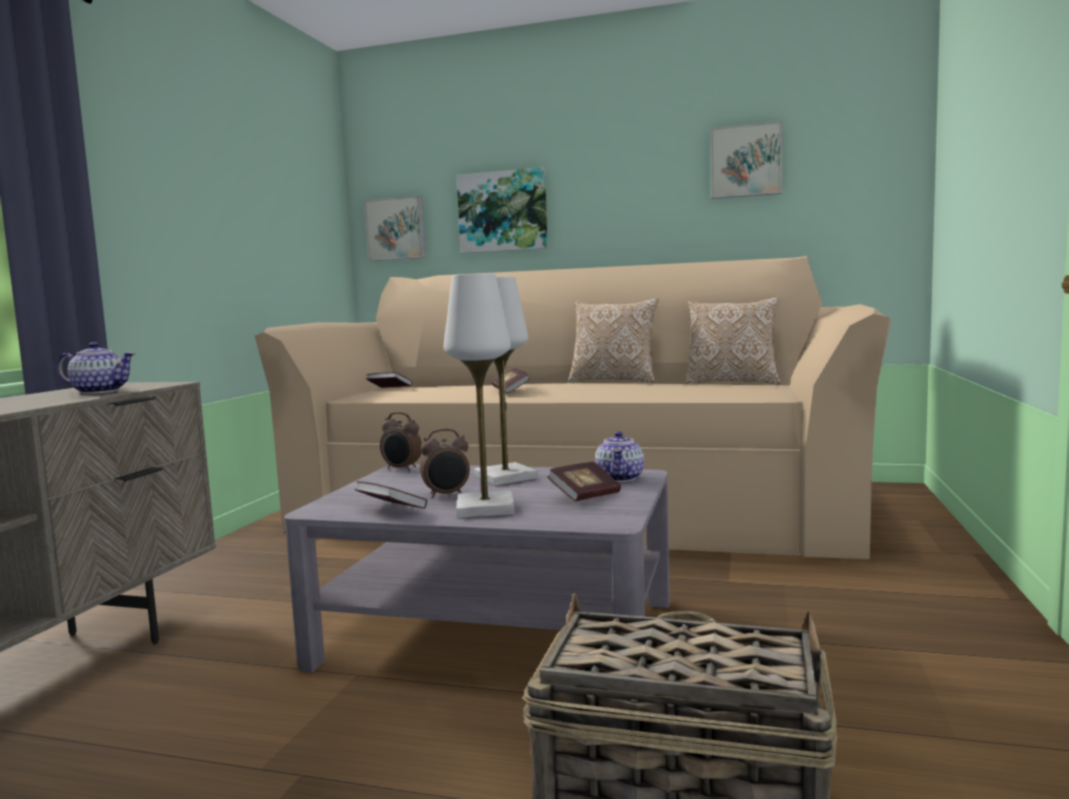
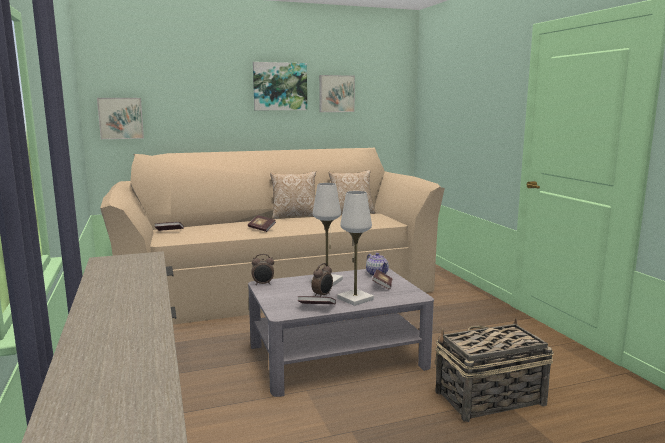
camera: 35 degrees left, 5 degrees up
teapot [57,342,135,394] -> none
picture [457,167,548,253] -> picture moved to [253,62,307,110]

